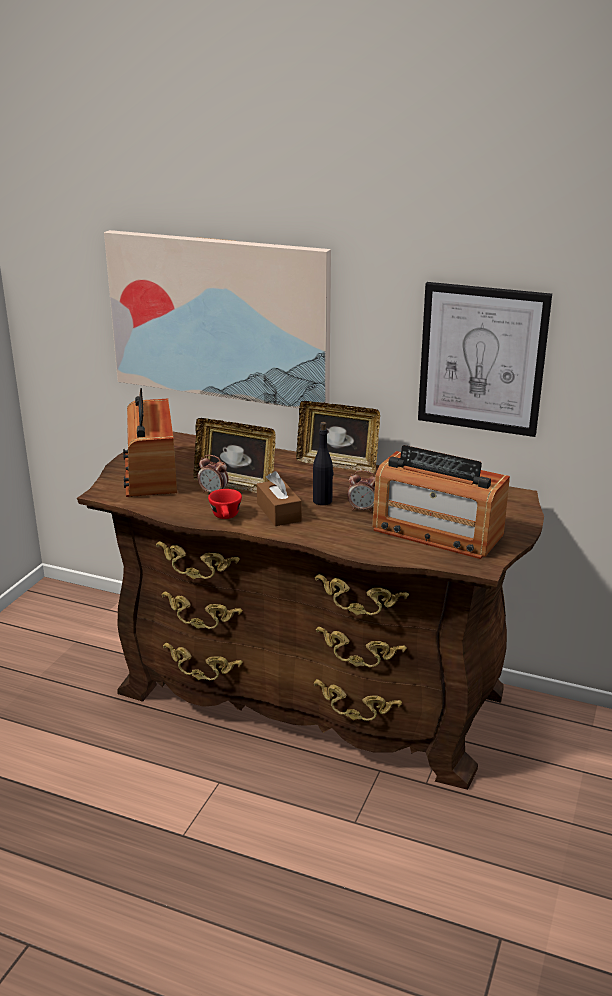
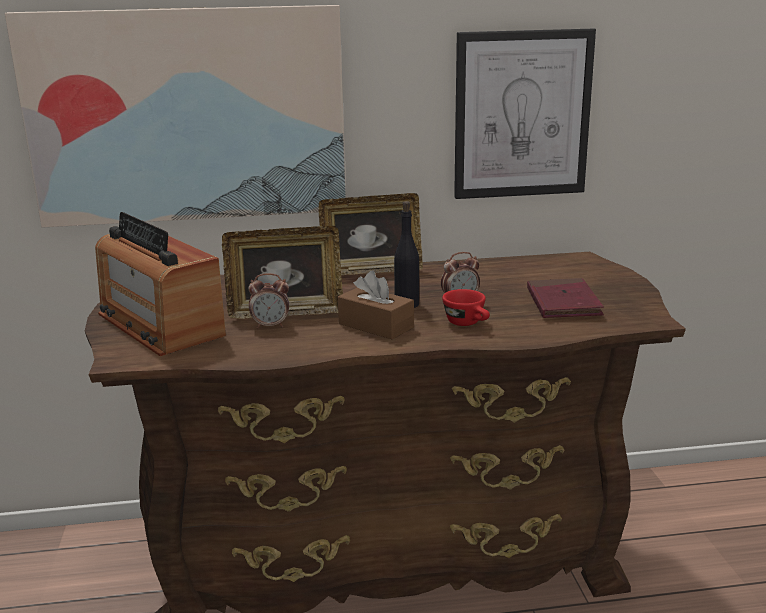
camera: 30 degrees left, 5 degrees down
red cup [208,489,242,519] -> red cup moved to [442,289,490,326]
radio [372,445,510,559] -> red book [527,278,604,318]

